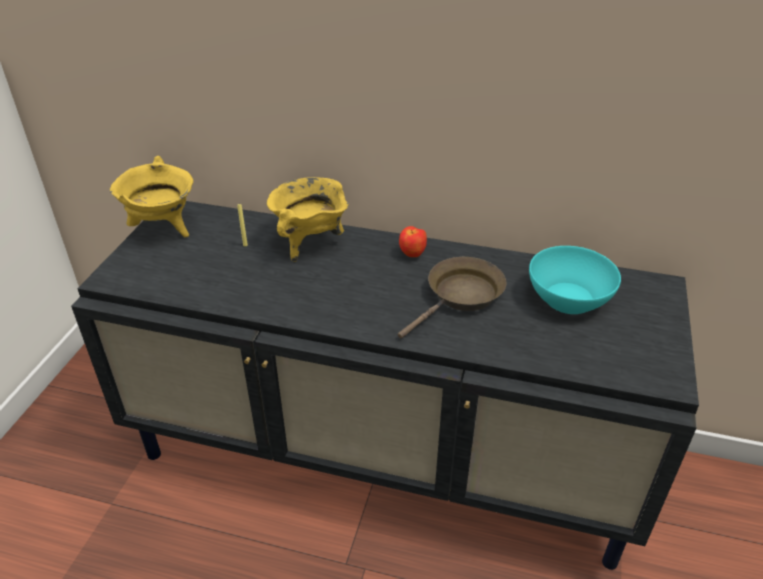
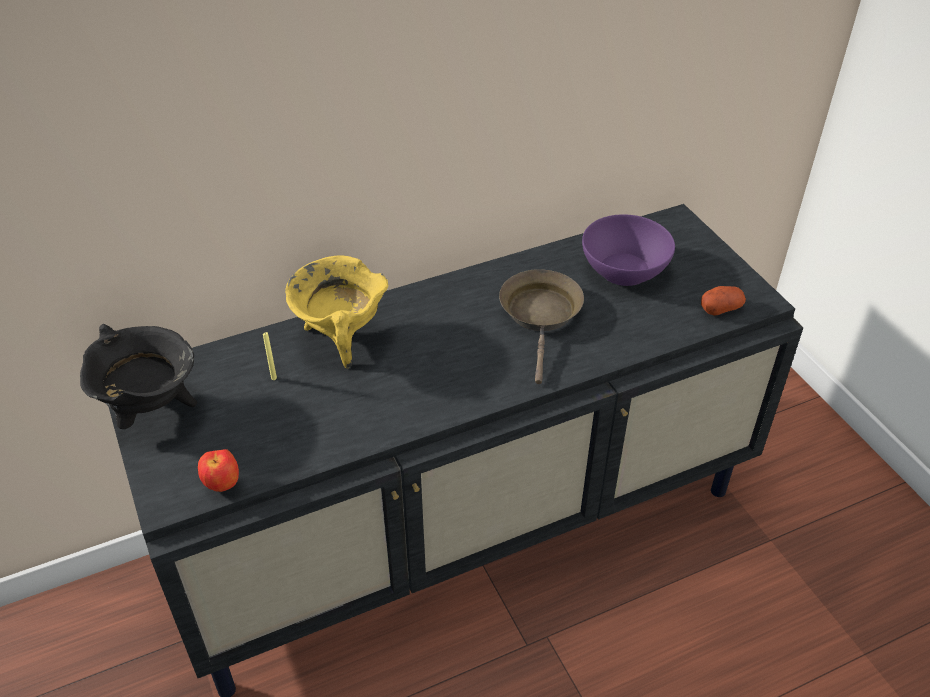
camera: 40 degrees left, 5 degrees up
yellow cooking pot [110,156,193,237] -> black cooking pot [80,324,197,429]
apple [399,226,427,257] -> apple moved to [198,449,239,492]
turquoise bowl [529,246,621,314] -> purple bowl [582,214,675,286]
none -> potato [701,286,746,316]

